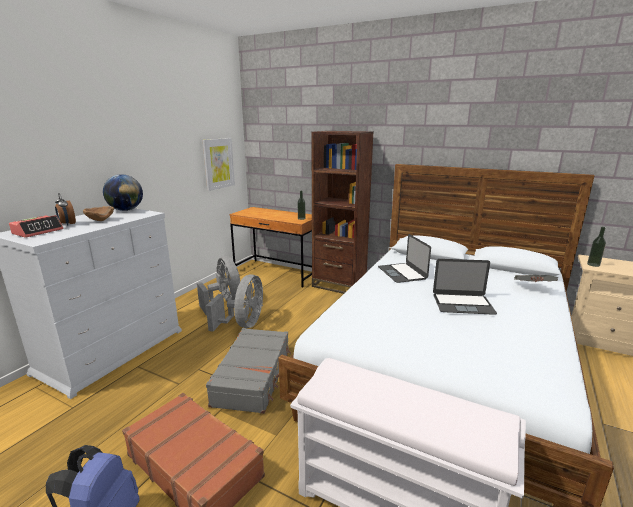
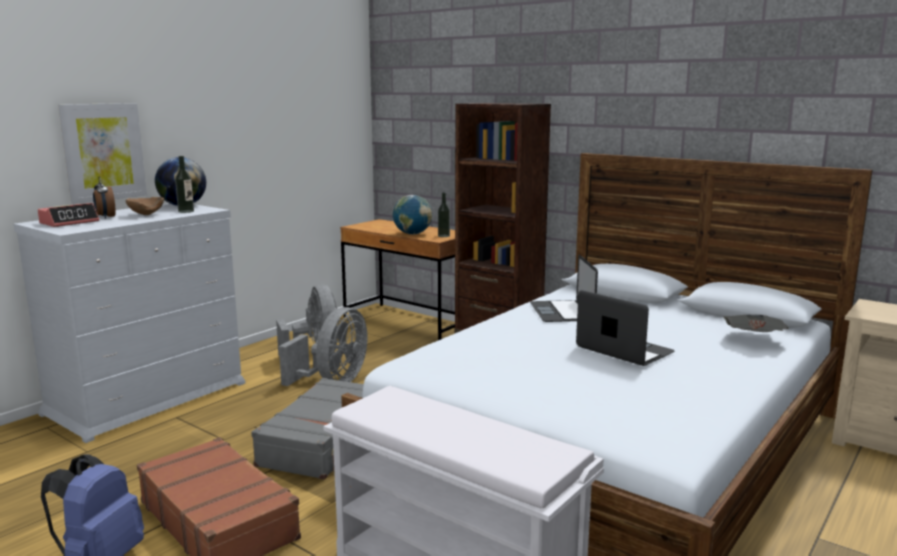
camera: 10 degrees right, 5 degrees down
picture [203,138,235,191] -> picture moved to [58,103,147,204]
laptop [433,259,497,315] -> laptop turned 150 degrees counterclockwise [576,290,675,366]
bottle [587,227,606,267] -> bottle moved to [175,156,194,213]
none -> globe [393,195,432,235]

